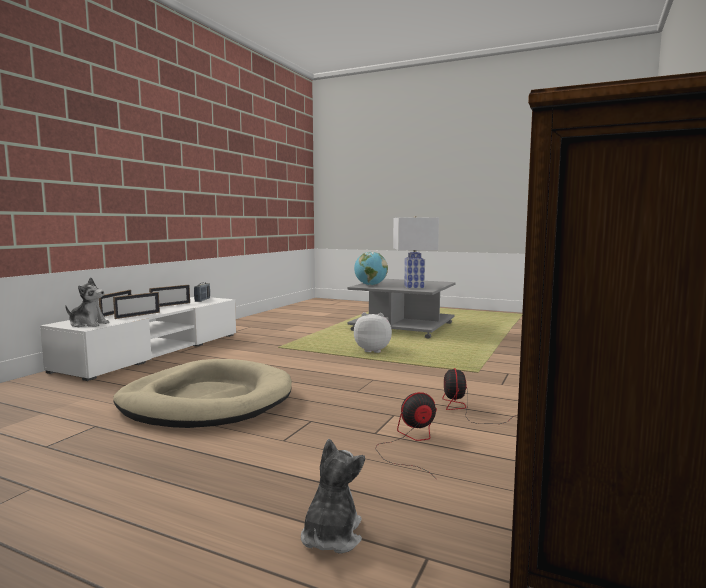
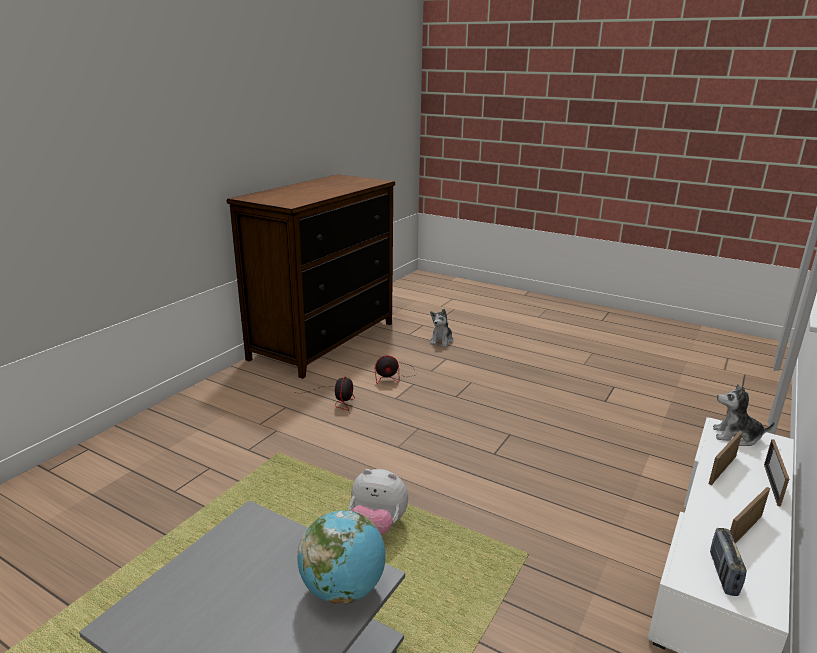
camera: 175 degrees left, 15 degrees up
beige dog bed [113,359,292,428] -> none
white table lamp [393,216,439,289] -> none

